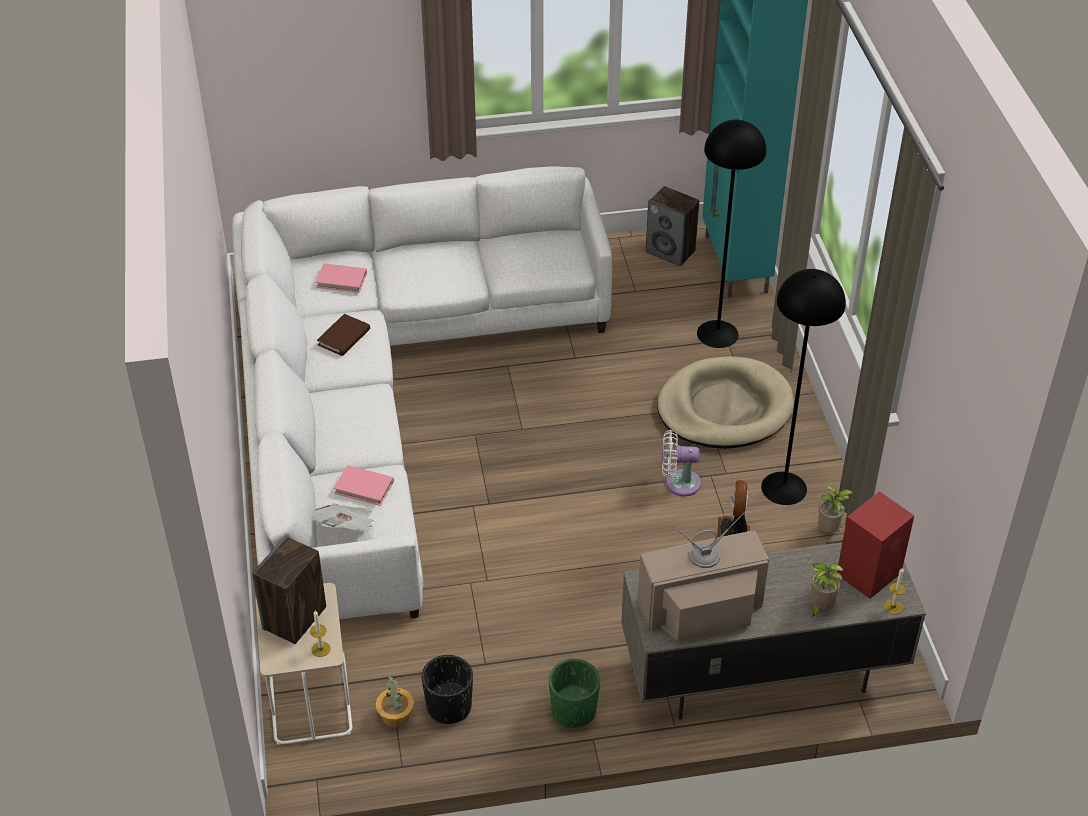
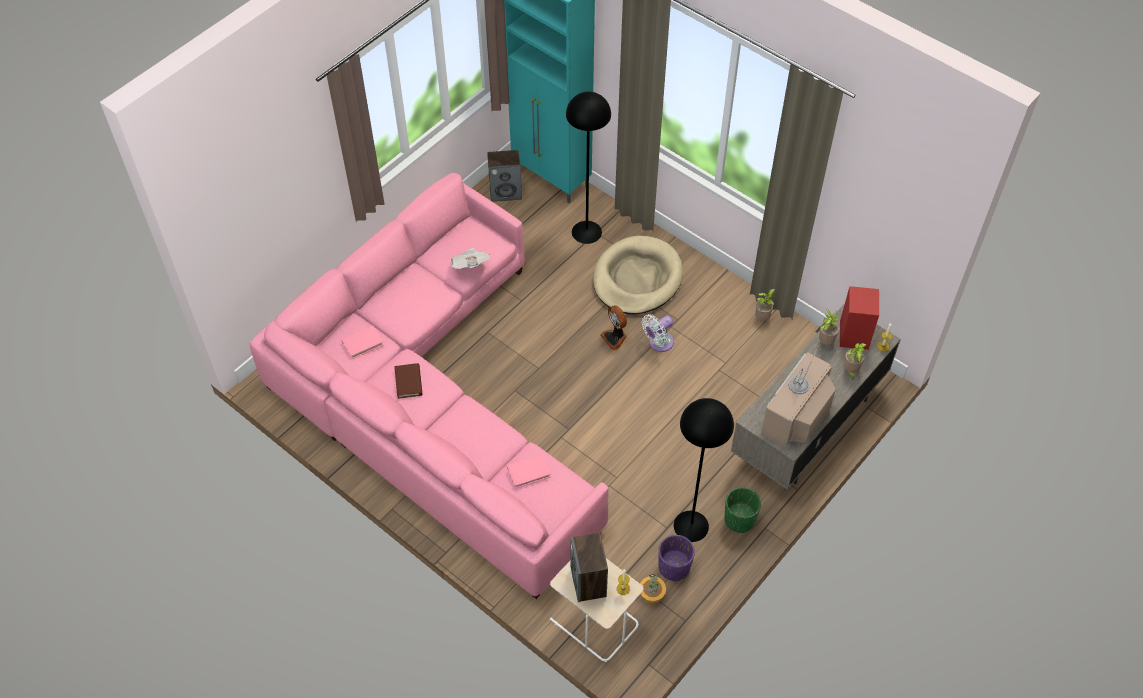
camera: 40 degrees left, 10 degrees up
white sofa [232,166,612,620] -> pink sofa [250,173,609,599]
newspaper [311,503,374,530] -> newspaper moved to [450,248,490,269]
black planter [421,655,473,724] -> purple planter [658,535,695,582]
fan [717,480,750,538] -> fan moved to [600,305,627,350]
black floor lamp [761,269,846,505] -> black floor lamp moved to [674,398,734,542]
none -> potted plant [819,308,839,345]

